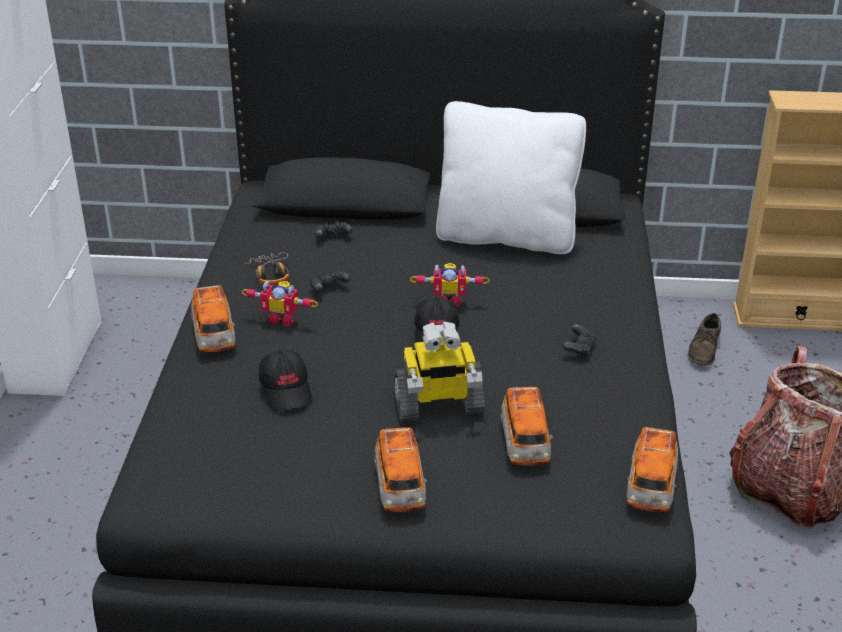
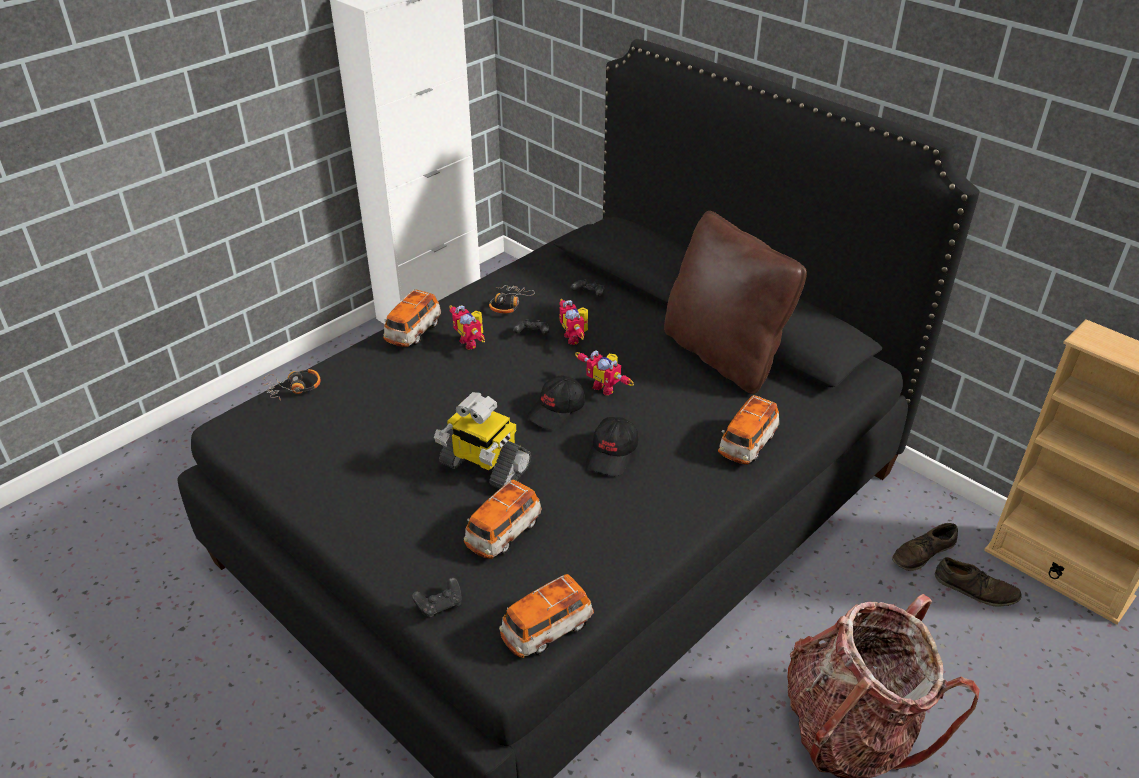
camera: 40 degrees right, 5 degrees up
black cap [259,350,313,412] -> black cap moved to [586,417,638,476]
toy car [374,427,427,512] -> toy car moved to [718,395,779,464]
white pillow [436,101,586,254] -> brown pillow [664,211,807,394]
black game controller [563,324,596,358] -> black game controller moved to [412,577,462,618]
none -> headphones [264,369,321,401]
none -> toy robot [559,299,588,345]
none -> brown shoe [935,557,1021,606]

